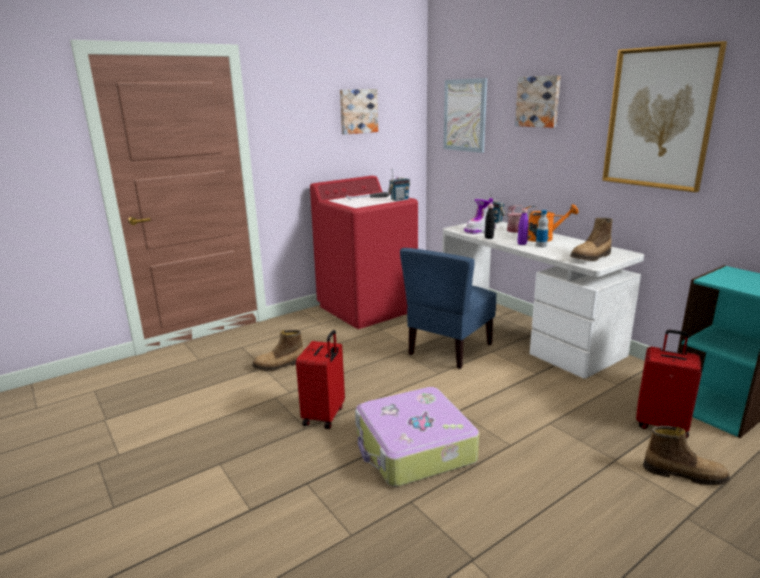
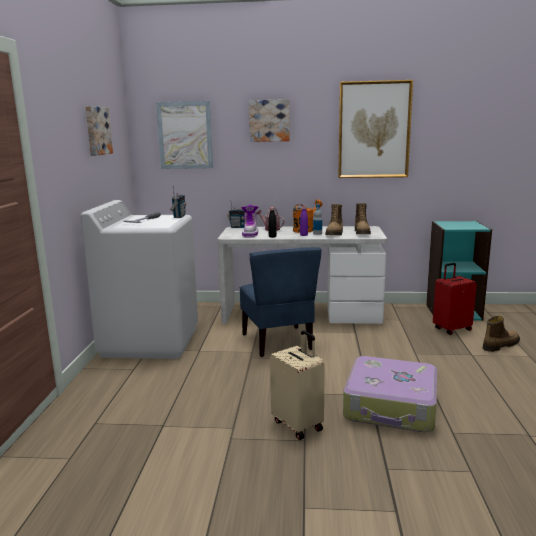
camera: 50 degrees left, 5 degrees down
boot [252,330,304,371] -> boot moved to [325,204,343,236]
red suitcase [296,330,345,429] -> beige suitcase [270,330,325,440]
red washing machine [310,176,418,329] -> white washing machine [81,200,198,359]

